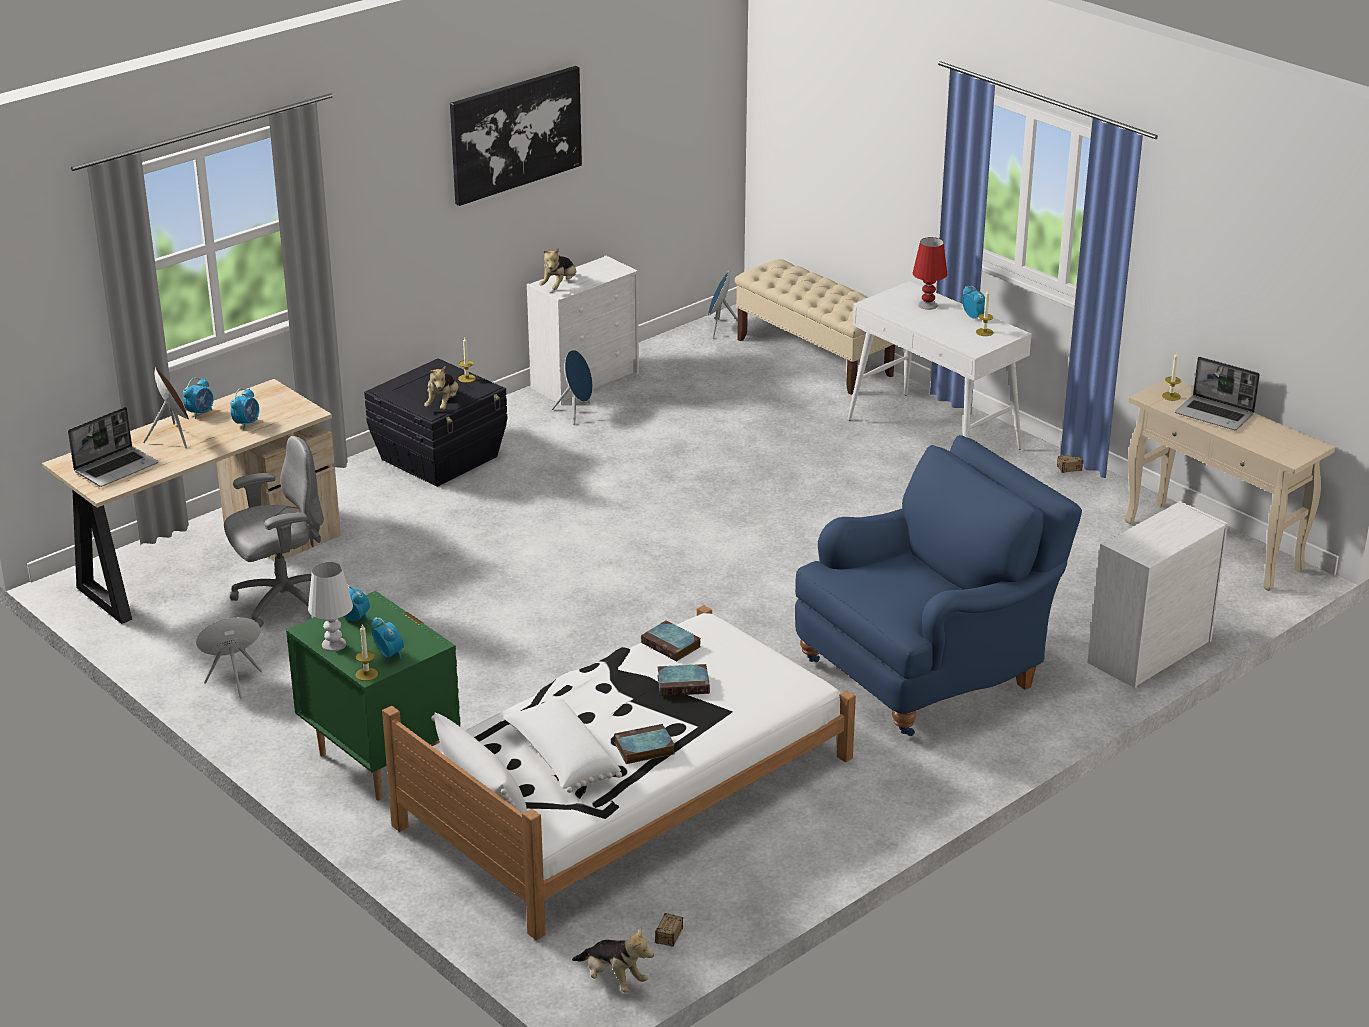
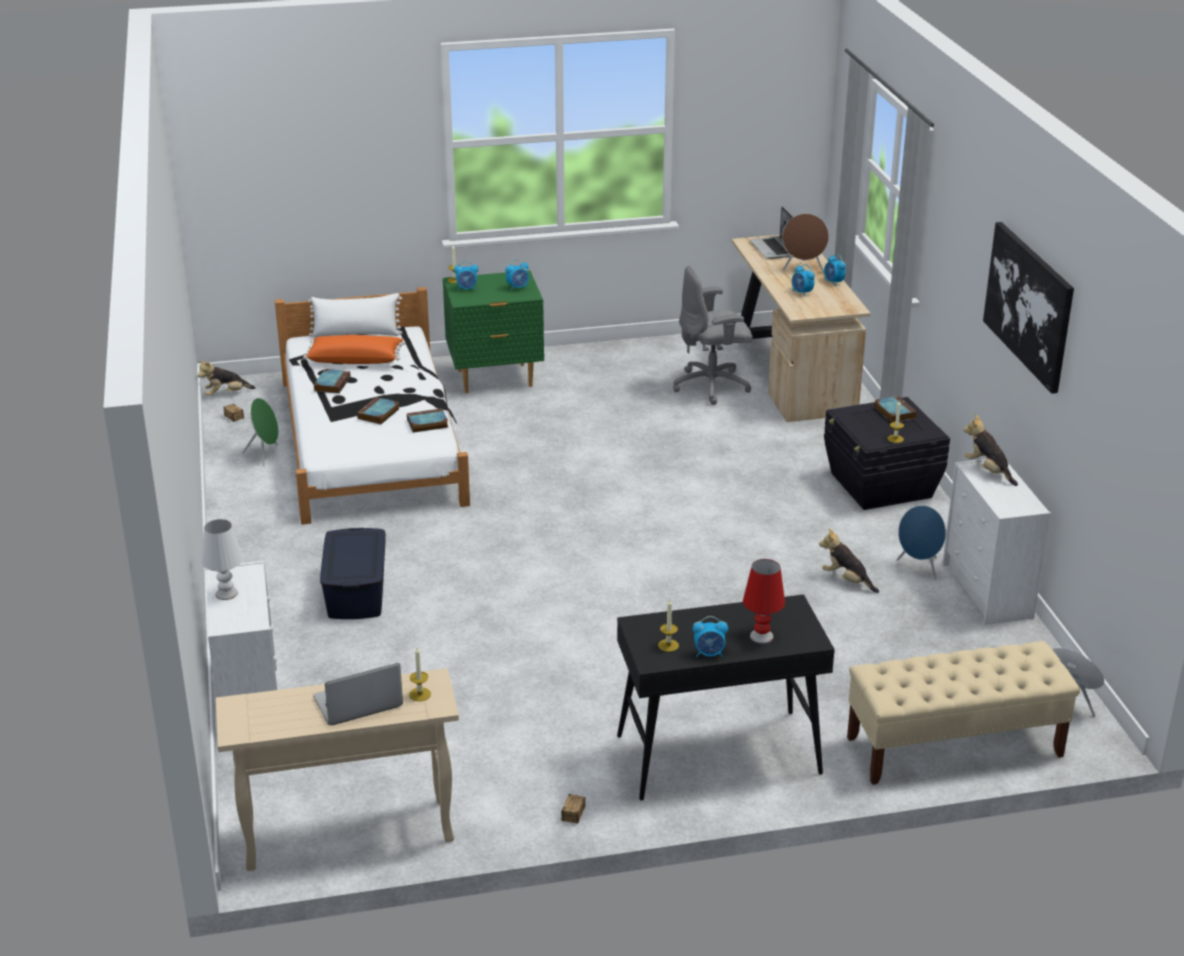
camera: 120 degrees right, 0 degrees up
green speaker [196,617,262,698] -> green speaker moved to [242,398,279,466]
grey office chair [224,436,324,628] -> grey office chair turned 75 degrees clockwise [673,266,753,405]
white table lamp [308,562,353,652] -> white table lamp moved to [202,519,243,600]
plush toy [424,366,458,410] -> plush toy moved to [819,528,879,593]
white pillow [503,699,622,793] -> orange pillow [303,335,405,364]
blue armchair [795,435,1082,736] -> blue storage box [320,528,386,619]
white console table [847,281,1032,449] -> black console table [617,594,835,801]
none -> book [874,396,917,423]

